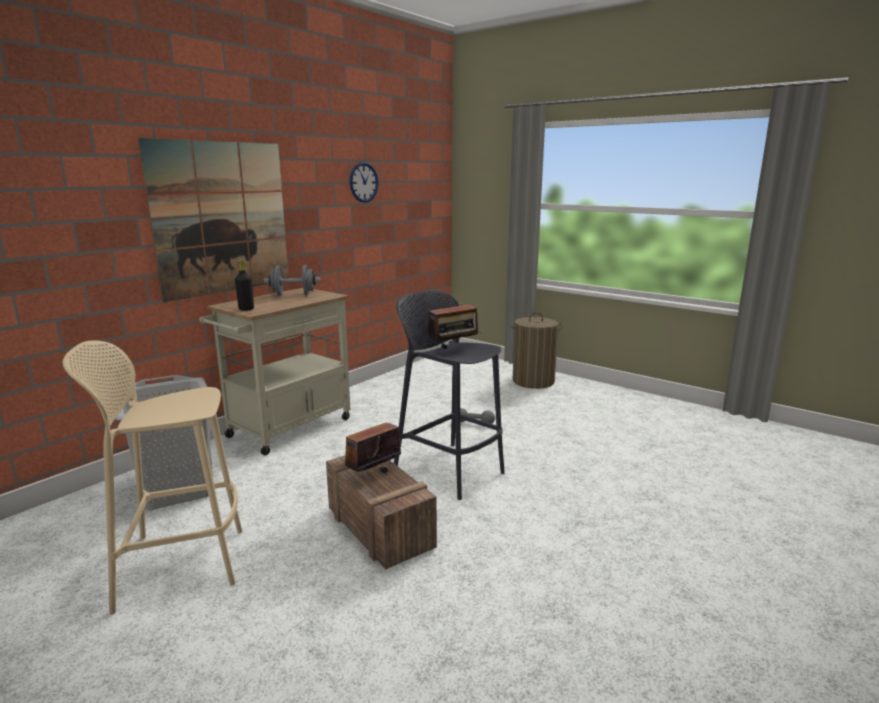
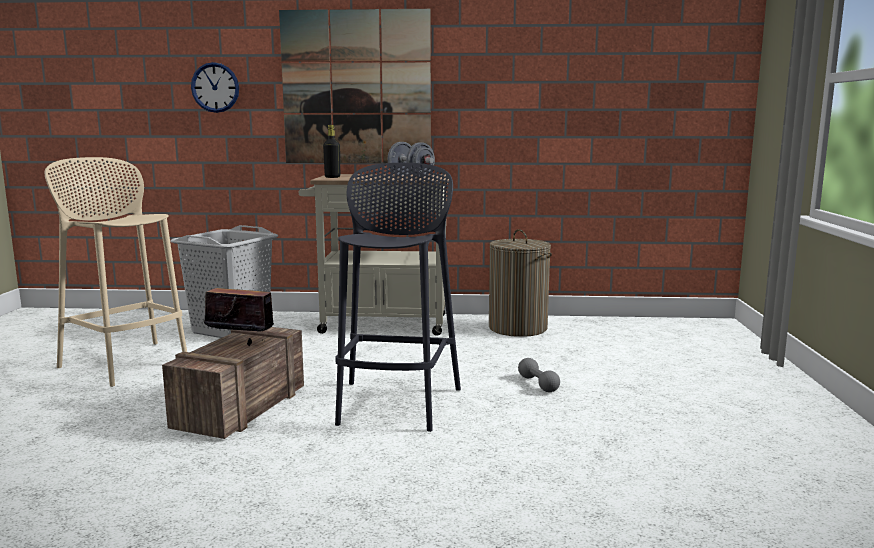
camera: 55 degrees right, 5 degrees down
wall clock [350,162,379,203] -> wall clock moved to [191,62,239,113]
radio [428,297,479,349] -> none
laundry basket [510,312,563,389] -> laundry basket moved to [489,229,552,337]

